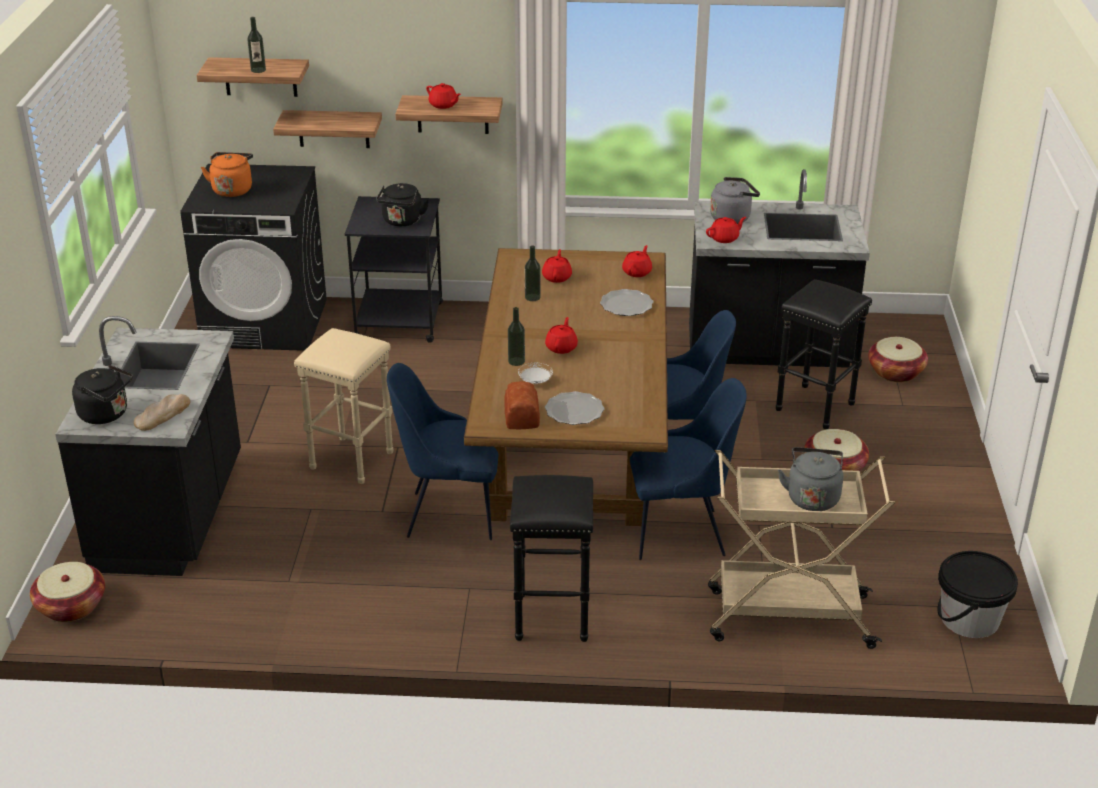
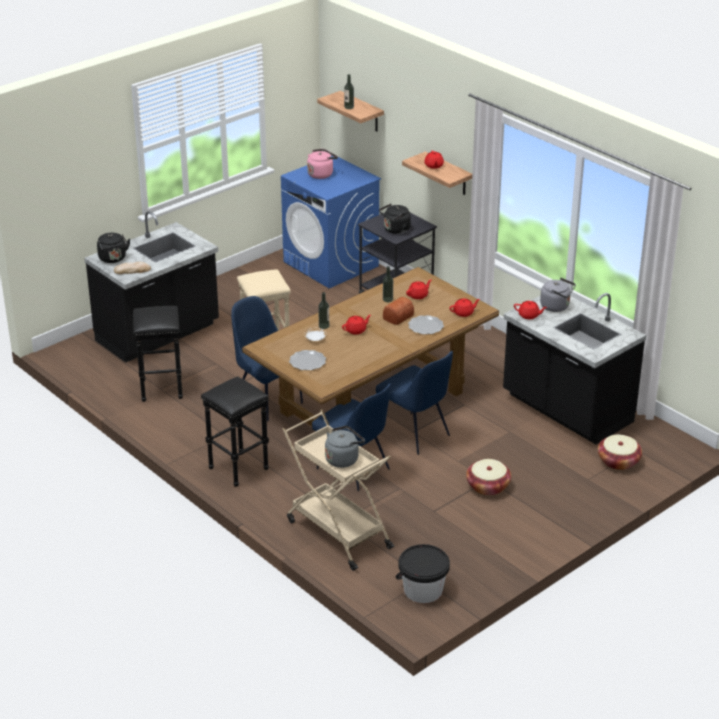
camera: 45 degrees right, 0 degrees up
basket [30,562,105,622] -> none
black washing machine [180,164,327,351] -> blue washing machine [281,156,381,288]
orange kettle [201,152,253,197] -> pink kettle [307,149,338,179]
shelf [273,110,382,148] -> none
bread [504,381,540,429] -> bread moved to [383,297,414,325]
black stool [776,279,872,429] -> black stool moved to [133,306,183,402]

